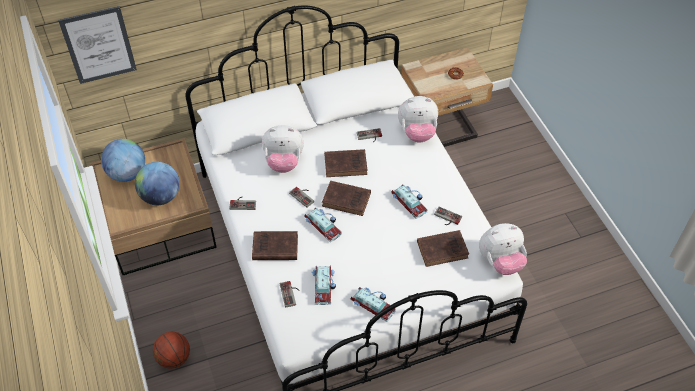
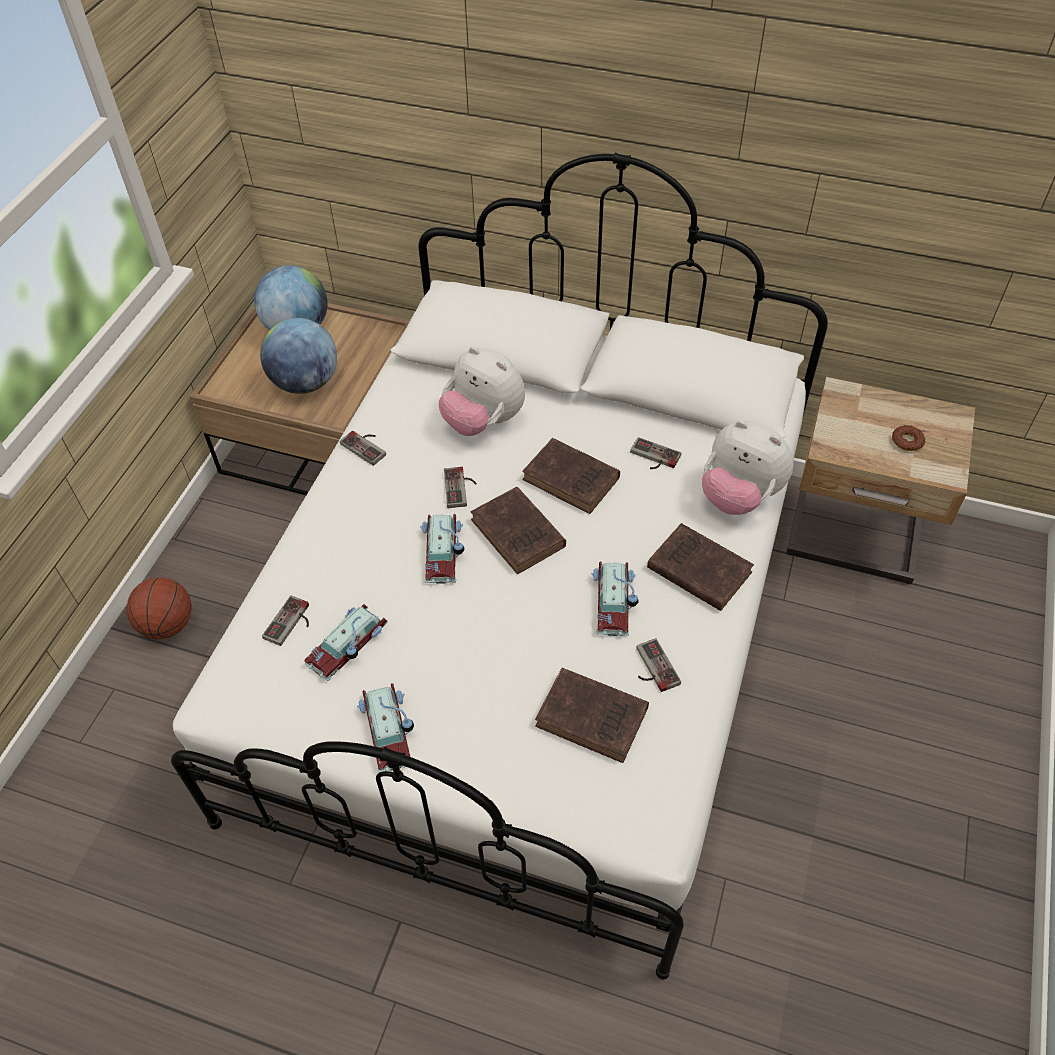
camera: 40 degrees right, 0 degrees up
picture [58,6,137,84] -> none
brown book [252,231,298,260] -> brown book moved to [647,523,754,611]
plush toy [479,223,527,275] -> none

